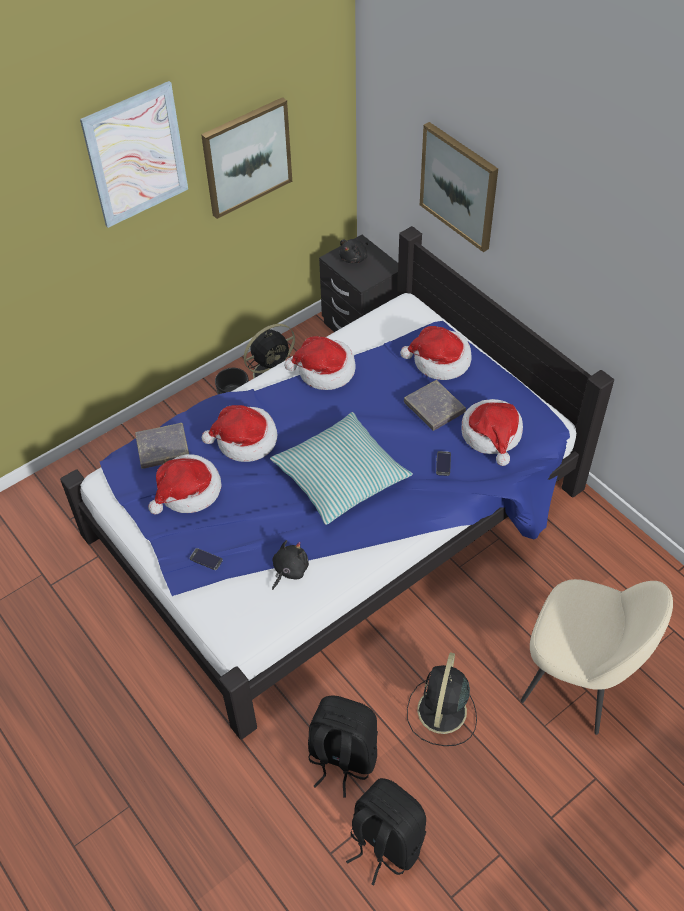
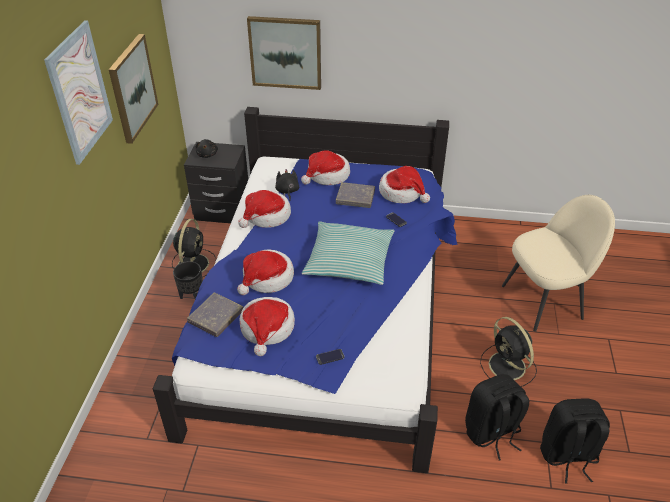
camera: 45 degrees left, 10 degrees down
black plush toy [272,540,309,590] -> black plush toy moved to [275,169,299,201]

